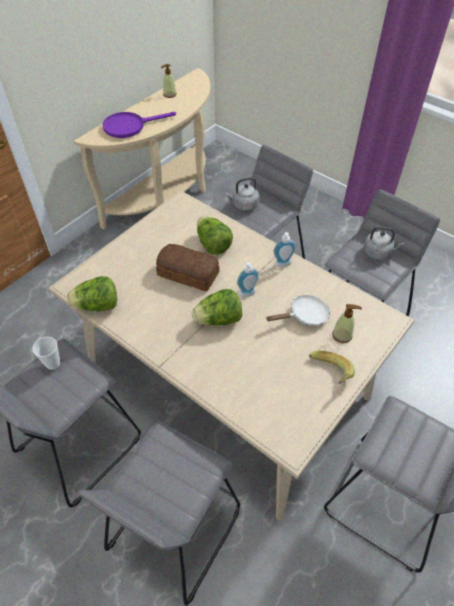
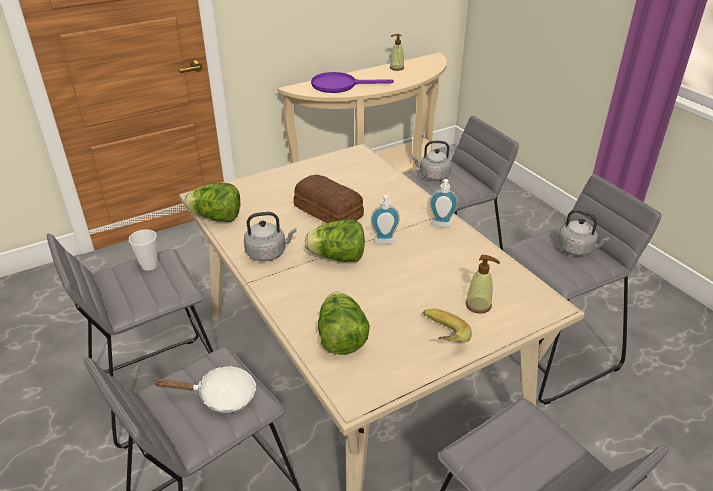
camera: 20 degrees right, 15 degrees down
lettuce [197,217,233,255] -> lettuce moved to [318,292,370,355]
white frying pan [266,294,330,326] -> white frying pan moved to [154,366,256,413]
none -> grey kettle [244,212,297,261]

